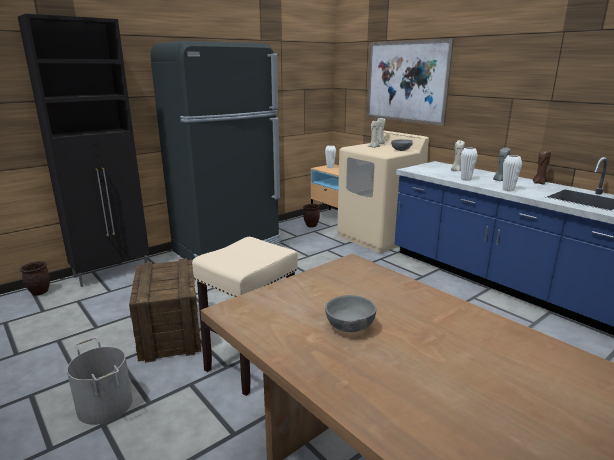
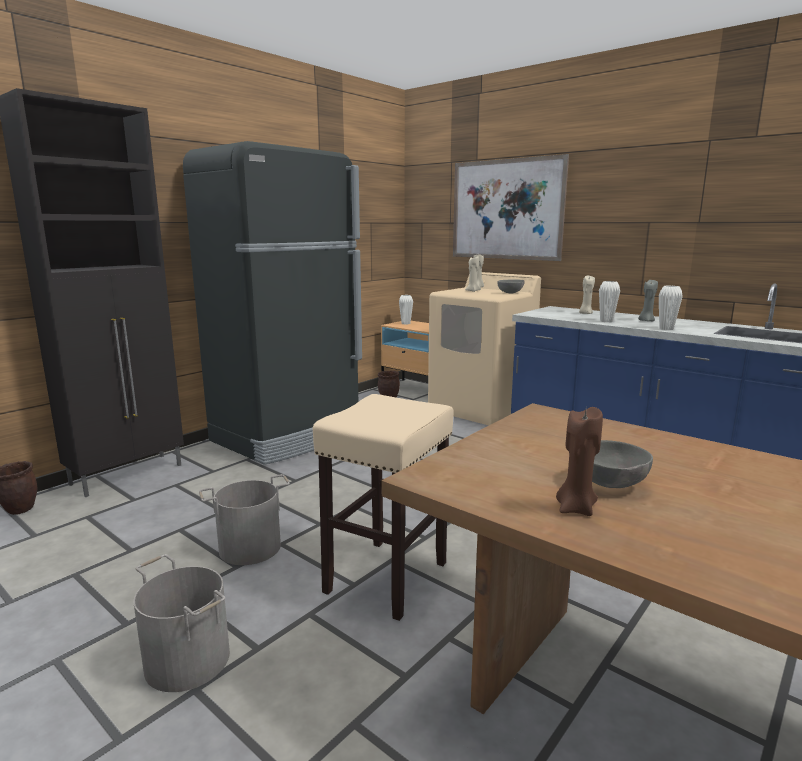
camera: 10 degrees left, 5 degrees down
crate [129,258,201,363] -> grey bucket [199,474,290,565]
brown candle [533,150,551,185] -> brown candle moved to [556,407,603,516]

